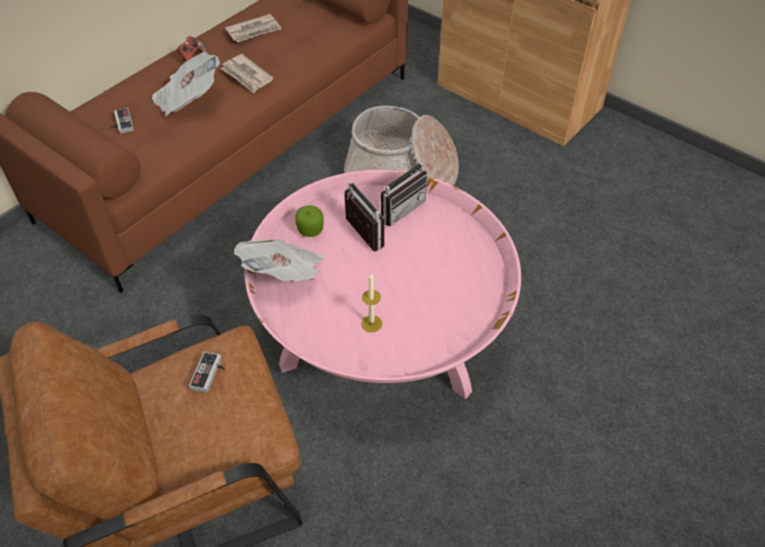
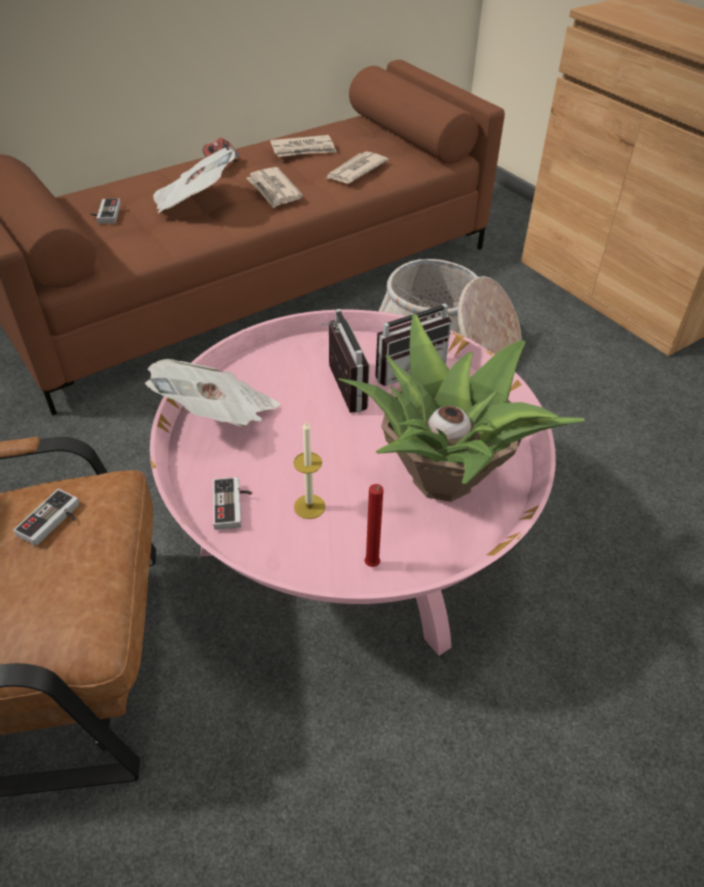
camera: 15 degrees right, 5 degrees down
apple [295,205,324,237] -> none
none -> game controller [213,477,252,530]
none -> newspaper [326,152,388,183]
none -> potted plant [338,314,585,502]
none -> red candle [364,484,383,567]

